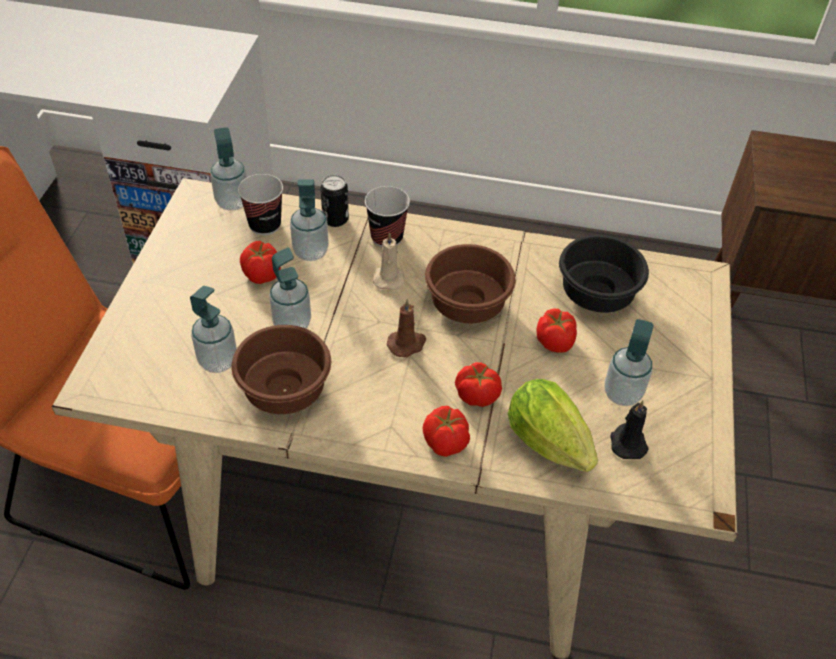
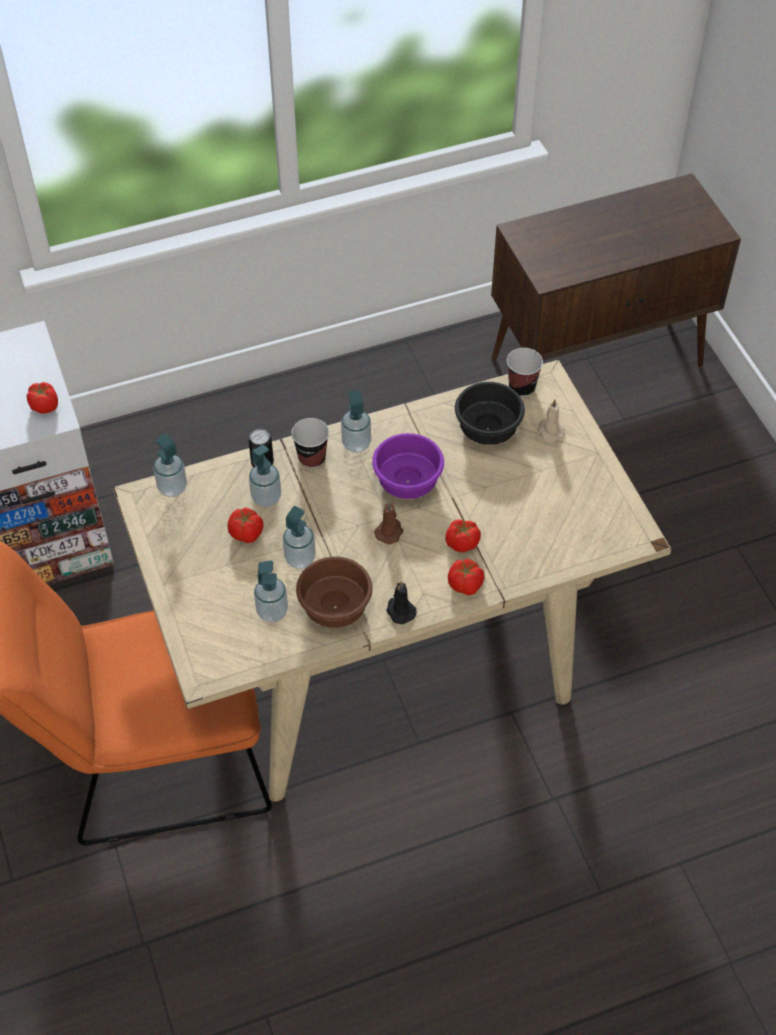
camera: 30 degrees left, 5 degrees up
cup [238,174,283,235] -> cup moved to [507,348,543,397]
beige candle [373,232,405,290] -> beige candle moved to [537,399,565,442]
brown bowl [425,244,516,323] -> purple bowl [372,433,444,499]
lettuce [508,379,598,472] -> none
tomato [537,309,577,353] -> tomato moved to [27,382,58,414]
soap dispenser [605,319,654,406] -> soap dispenser moved to [341,390,371,453]
black candle [610,400,648,459] -> black candle moved to [386,581,417,624]

